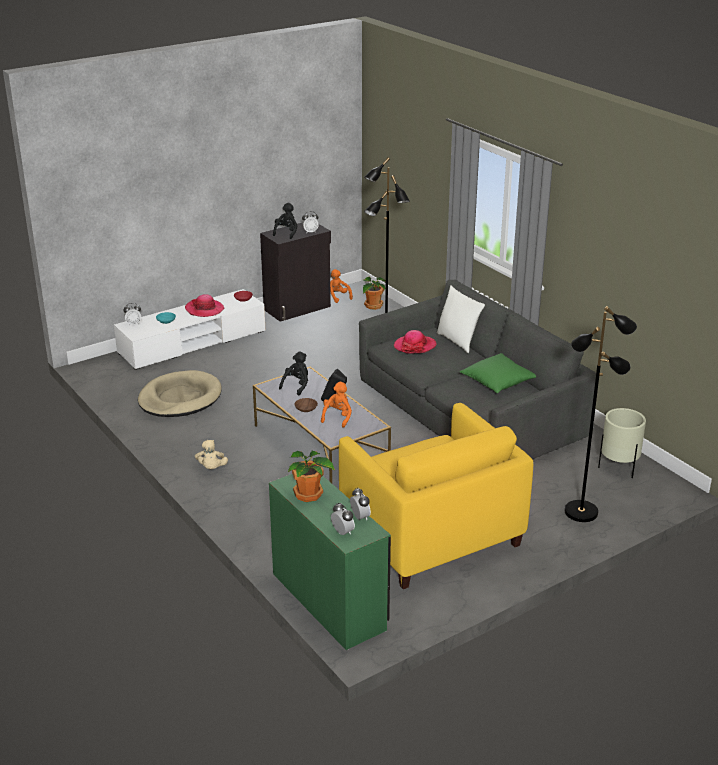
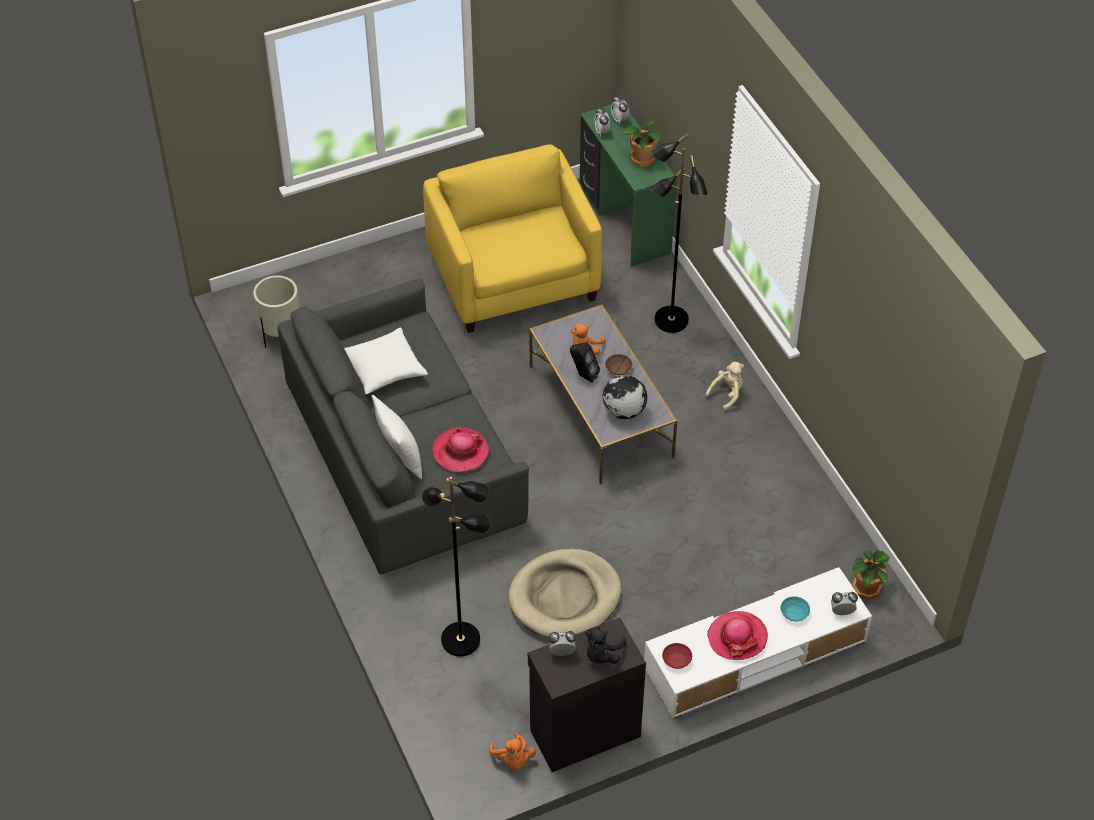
camera: 170 degrees left, 20 degrees up
beige dog bed [138,370,222,417] -> beige dog bed moved to [508,549,621,638]
beige plush toy [195,440,228,469] -> beige plush toy turned 45 degrees clockwise [705,362,744,411]
black plush toy [279,352,308,396] -> globe [602,375,647,419]
potted plant [363,277,386,310] -> potted plant moved to [852,550,890,600]
green pillow [460,353,536,393] -> white pillow [344,328,428,394]
black floor lamp [565,306,637,522] -> black floor lamp moved to [649,133,708,333]

